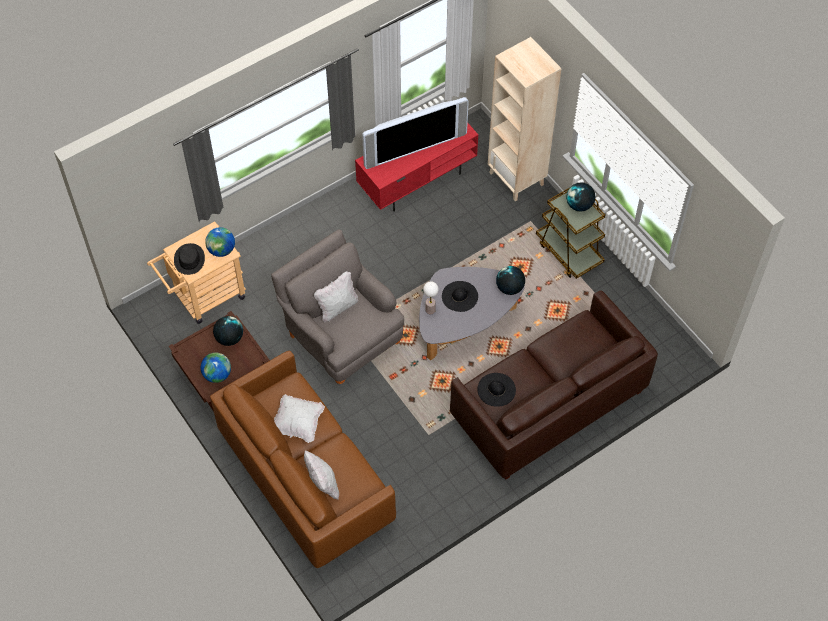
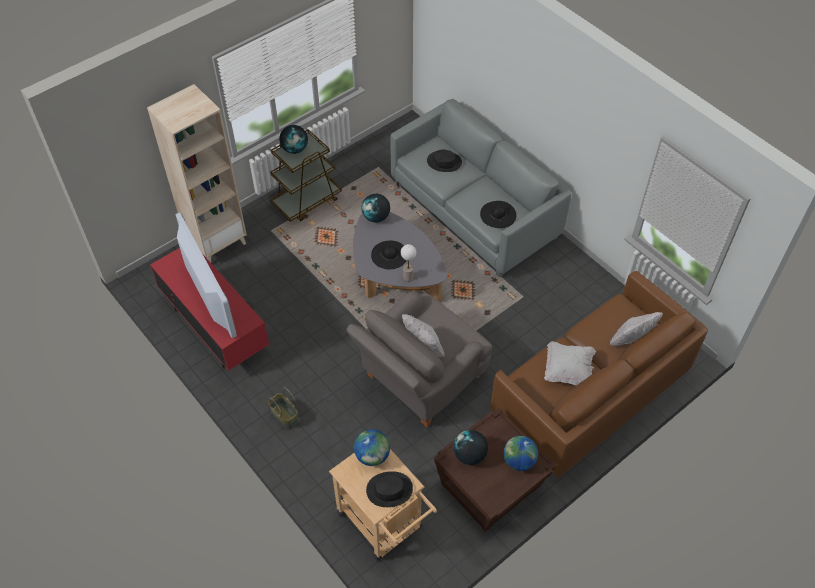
camera: 95 degrees left, 5 degrees down
brown sofa [450,290,658,480] -> grey sofa [390,99,571,278]
none -> basket [268,387,299,430]
none -> black hat [427,150,462,172]

